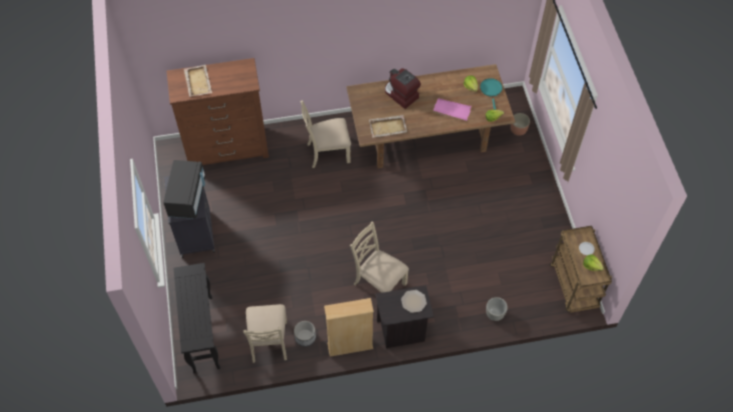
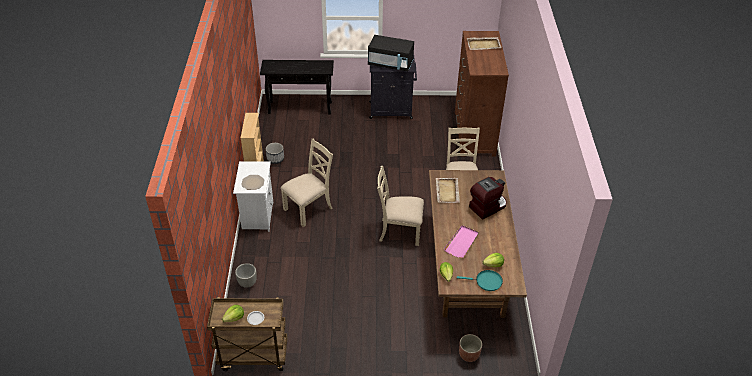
camera: 100 degrees right, 15 degrees down
beige chair [243,304,287,363] -> beige chair moved to [377,166,424,246]
black nightstand [375,285,434,348] -> white nightstand [233,161,273,232]

